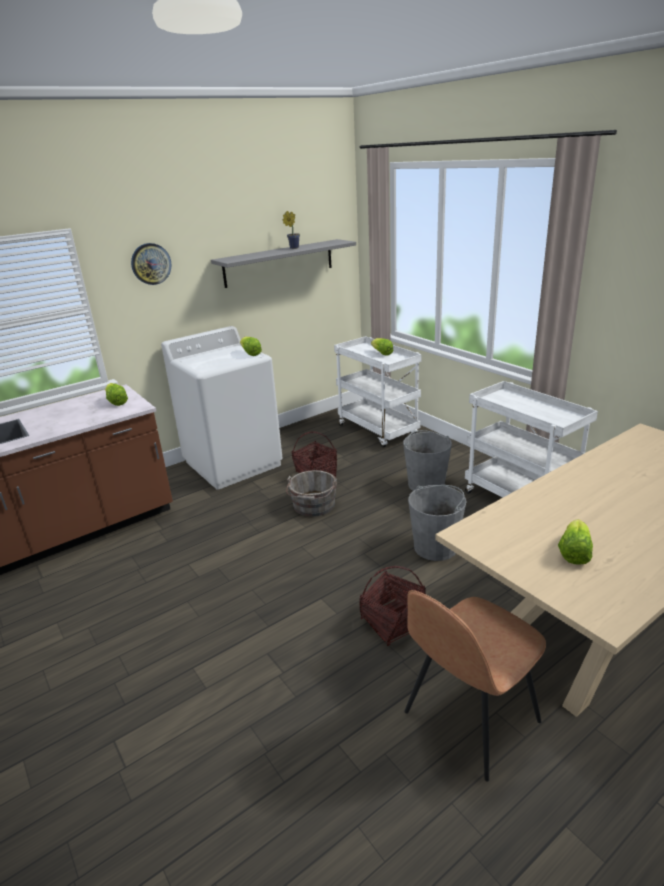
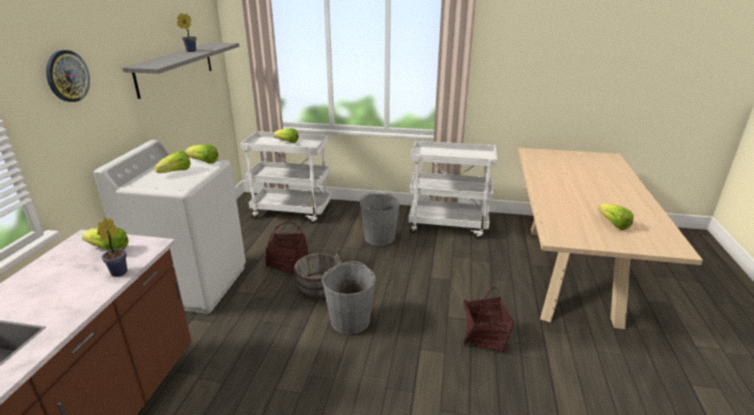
camera: 45 degrees left, 0 degrees up
brown chair [404,590,546,782] -> none
grey bucket [408,485,467,561] -> grey bucket moved to [322,261,376,335]
none -> potted plant [97,218,127,277]
none -> lettuce [154,151,191,173]

